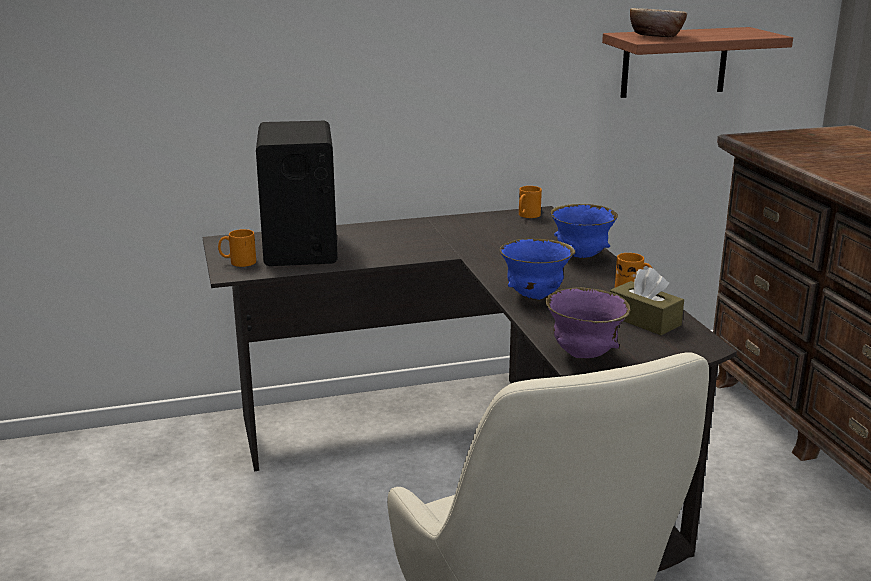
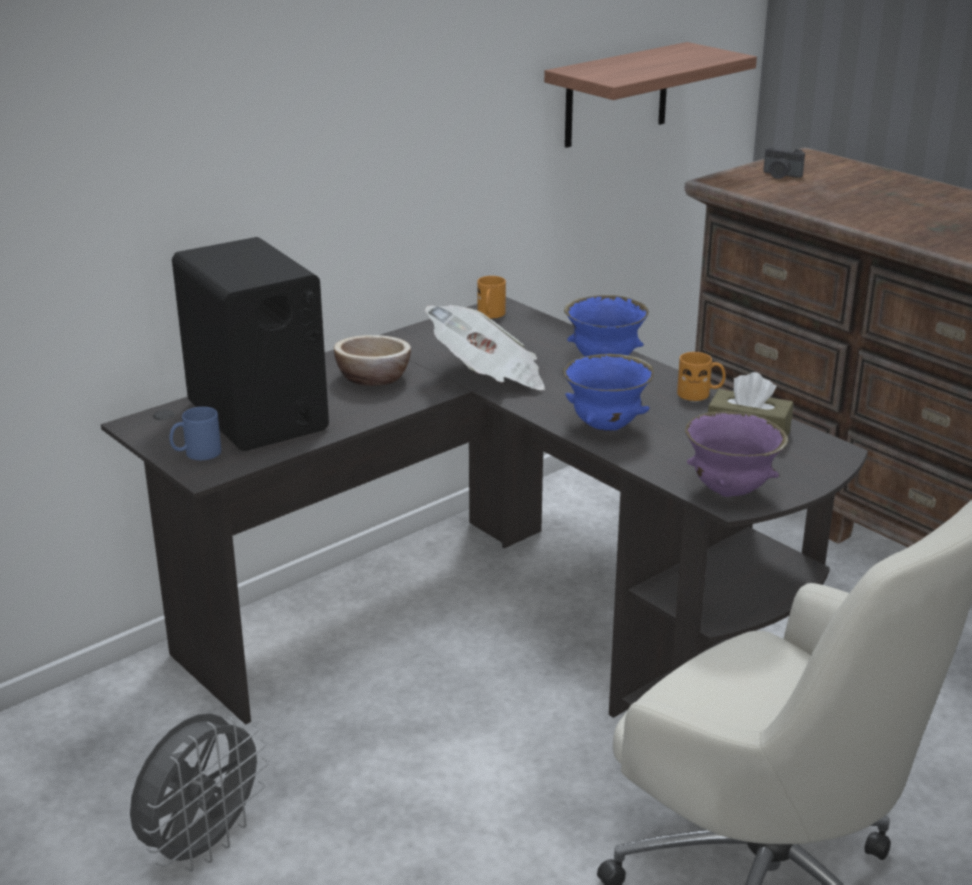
camera: 25 degrees left, 5 degrees up
orange mug [218,229,256,267] -> blue mug [169,407,221,460]
bowl [630,8,687,37] -> bowl moved to [334,335,411,386]
none -> grey fan [130,713,269,872]
none -> newspaper [425,305,545,390]
none -> camera [763,147,805,179]

